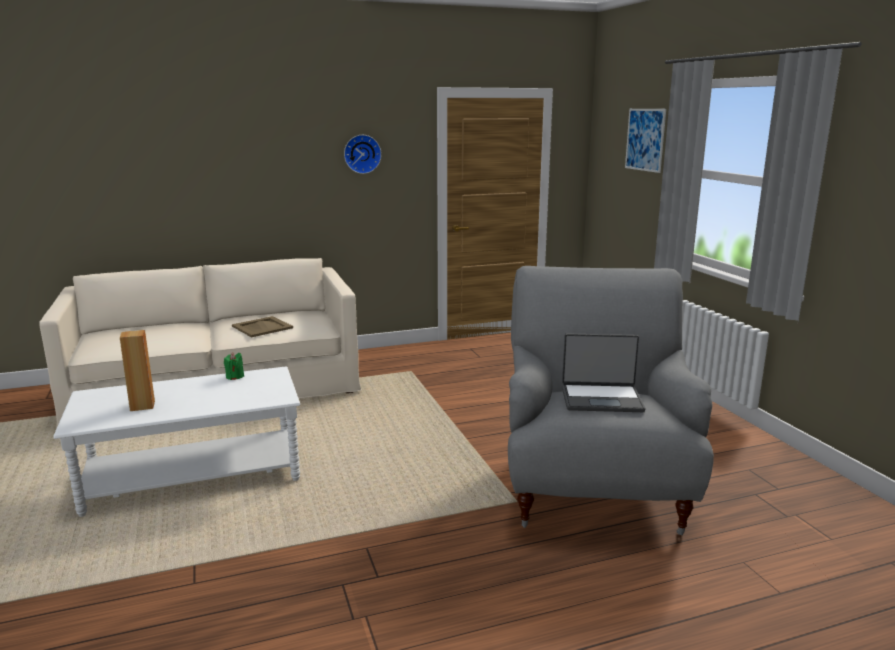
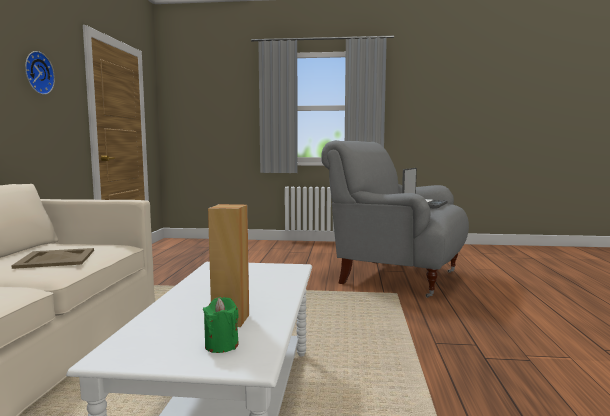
camera: 65 degrees left, 10 degrees down
green candle [224,352,244,380] -> green candle moved to [203,297,239,353]
picture [625,109,666,173] -> none

